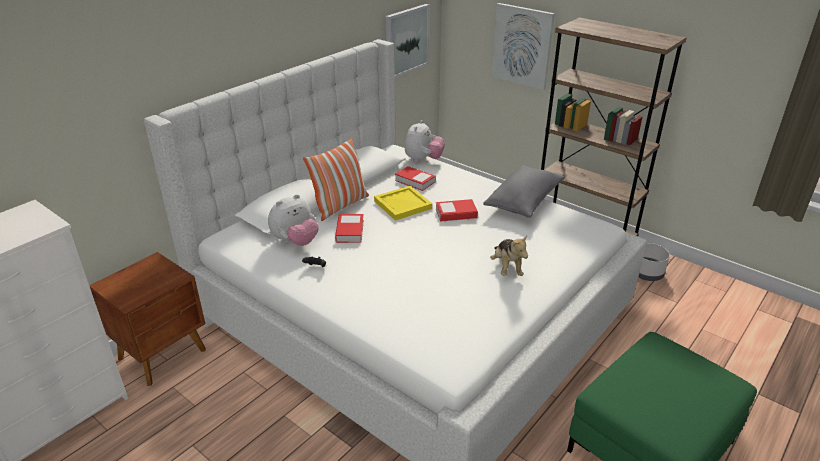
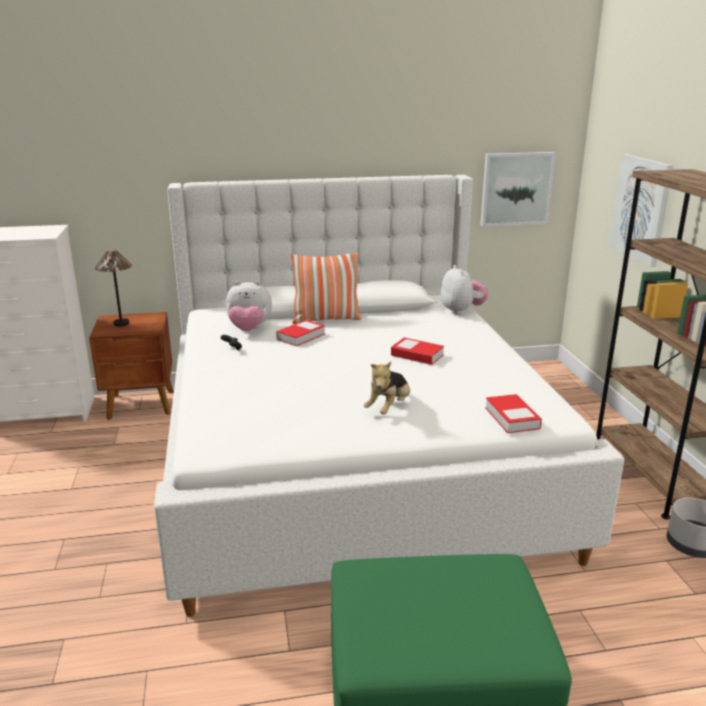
camera: 40 degrees right, 10 degrees down
yellow tray [374,186,432,221] -> none
book [395,166,436,191] -> book moved to [485,394,542,433]
plush toy [405,120,445,162] -> plush toy turned 75 degrees counterclockwise [441,265,488,315]
grey pillow [483,165,565,218] -> none
none -> table lamp [95,250,132,327]

